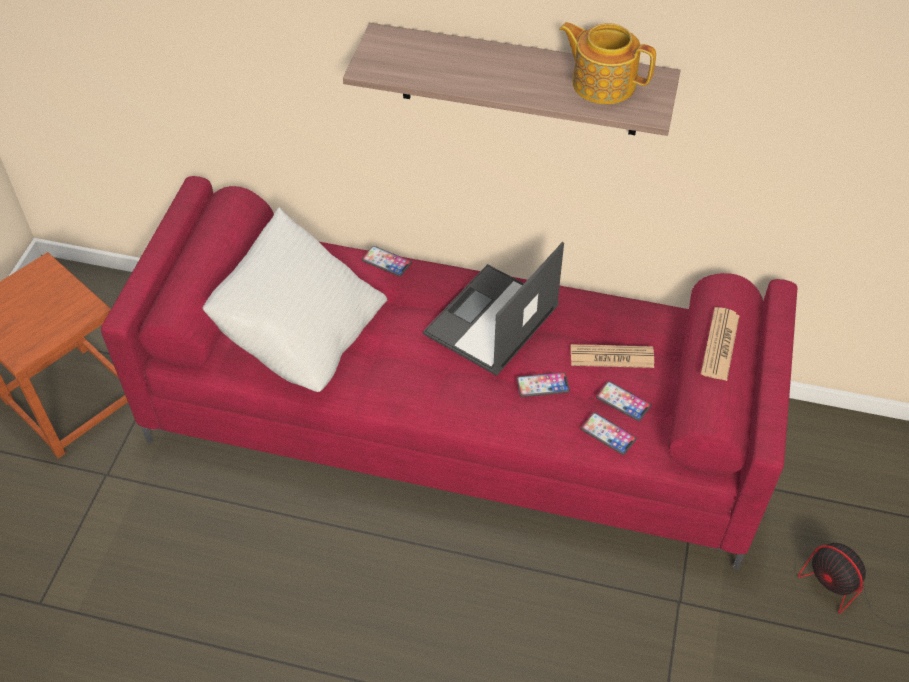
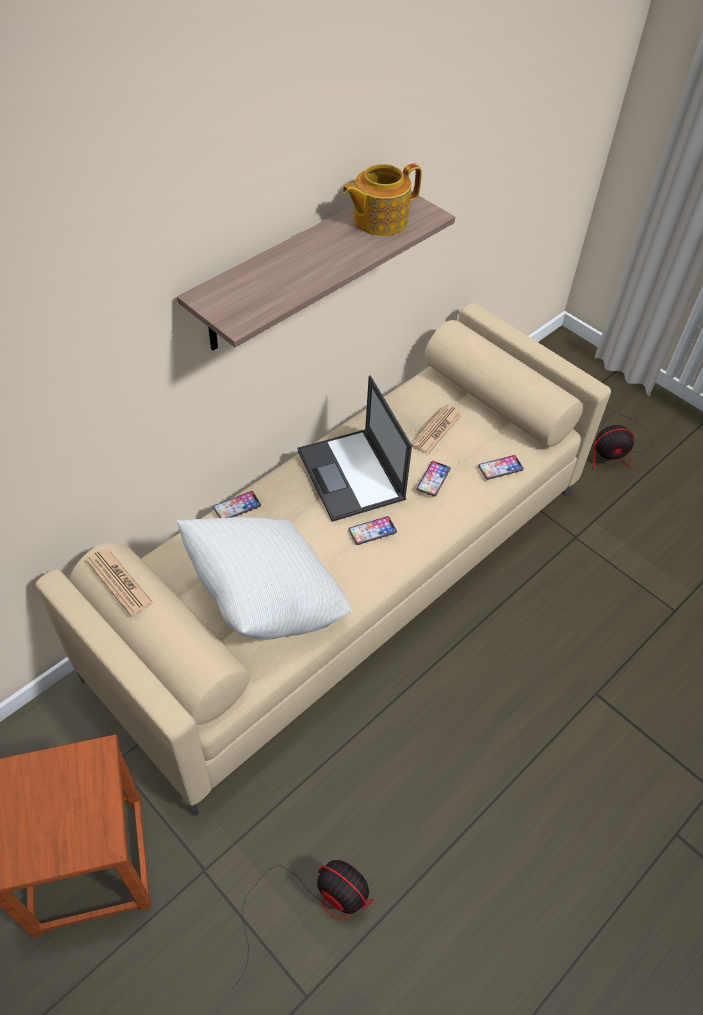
camera: 60 degrees left, 0 degrees up
red sofa [101,176,797,570] -> beige sofa [35,303,611,817]
phone [596,381,651,421] -> phone moved to [349,516,397,545]
newspaper [701,307,740,381] -> newspaper moved to [86,549,153,616]
none -> fan [232,860,374,989]

